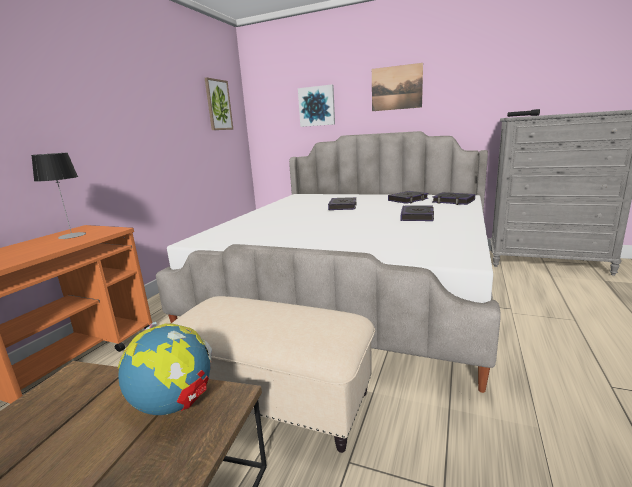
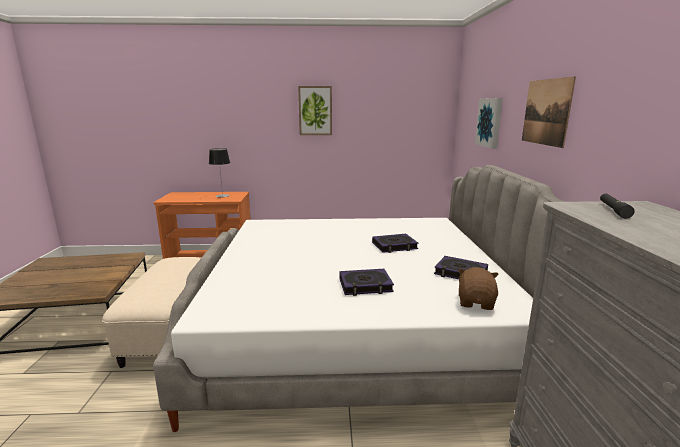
camera: 65 degrees right, 0 degrees up
globe [118,322,212,415] -> none
picture [205,77,233,130] -> picture moved to [298,86,332,135]
book [432,192,475,205] -> brown plush toy [458,267,499,310]

